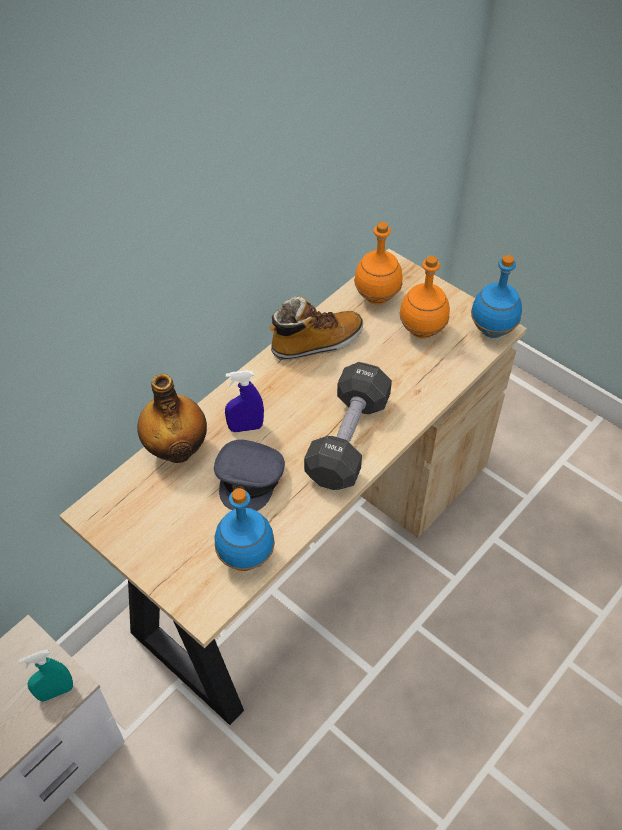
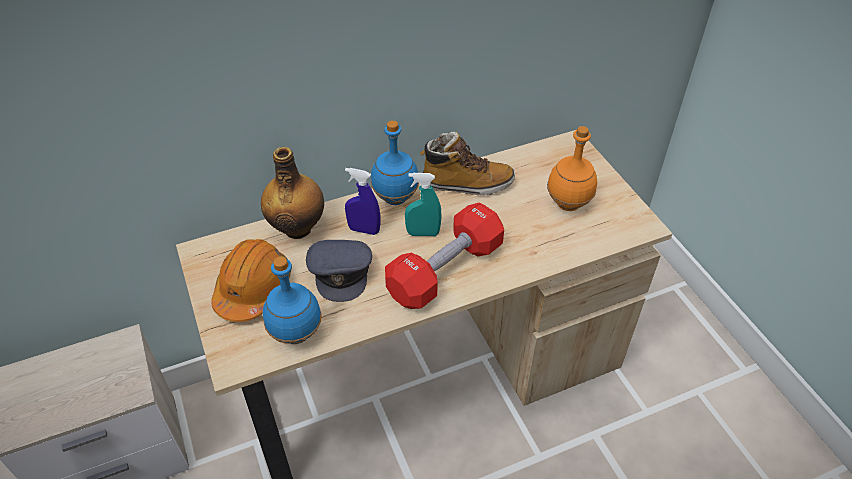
camera: 25 degrees right, 5 degrees down
turquoise spray bottle [18,649,73,702] -> turquoise spray bottle moved to [405,173,441,236]
grey cap [214,440,285,511] -> grey cap turned 45 degrees counterclockwise [306,240,372,302]
black dumbbell [304,362,392,490] -> red dumbbell [385,202,504,309]
orange bottle [354,222,403,305] -> none
blue bottle [471,255,522,338] -> blue bottle moved to [371,120,419,205]
none -> orange hard hat [211,239,291,322]

